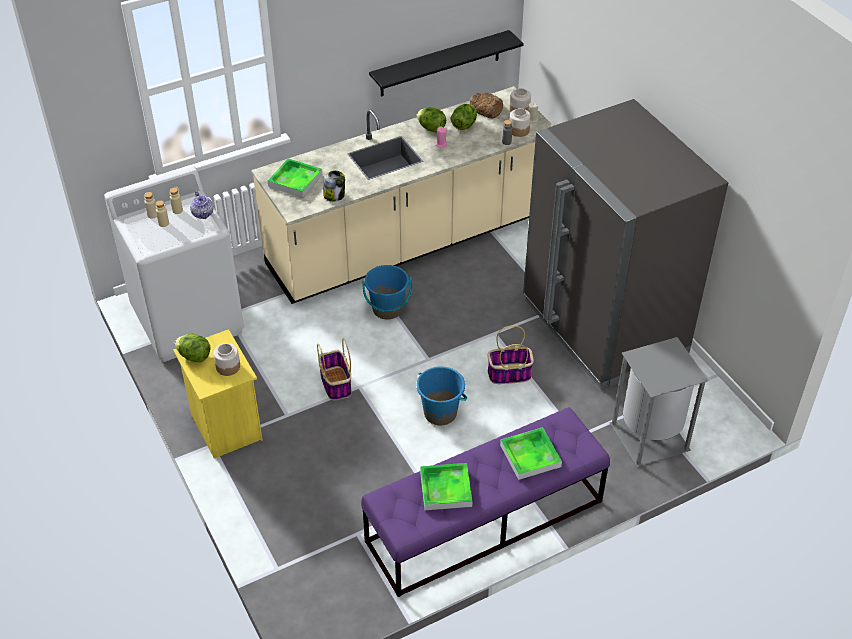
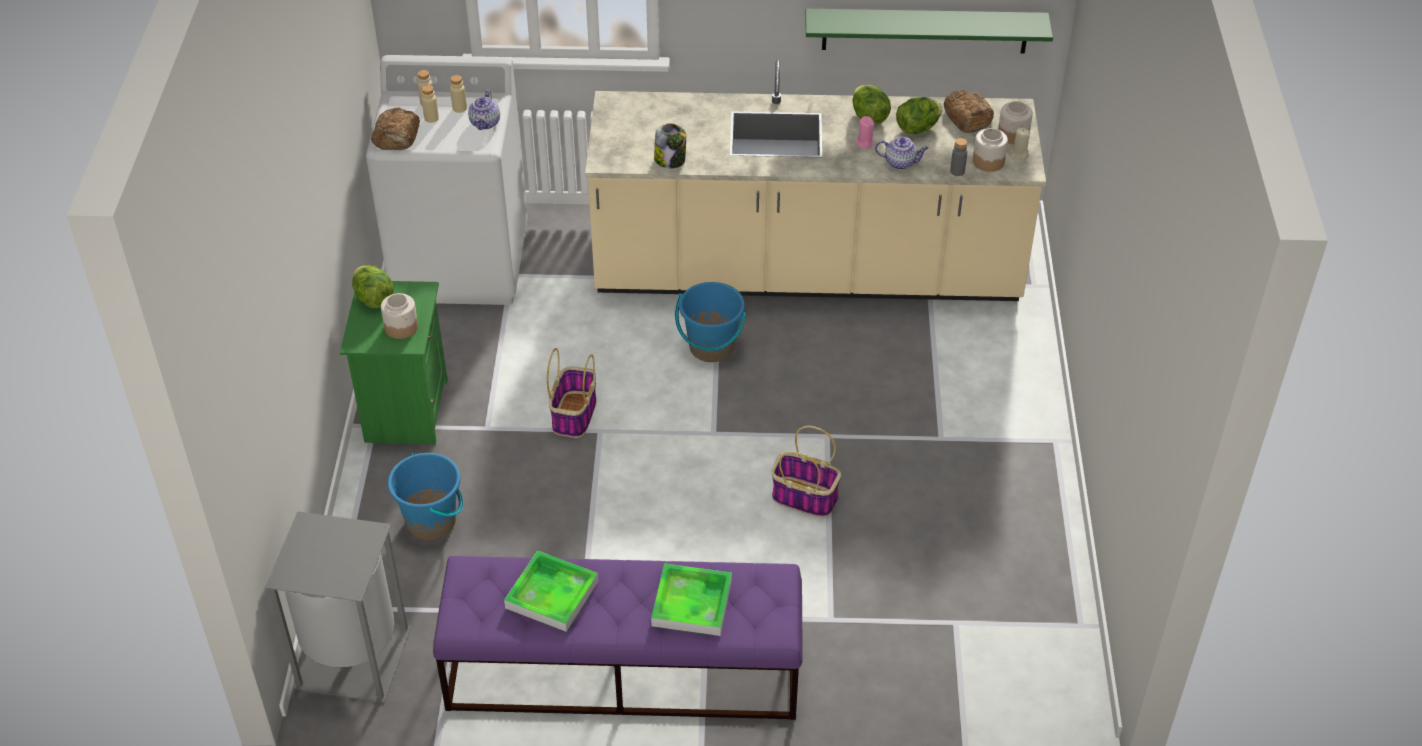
camera: 30 degrees right, 0 degrees up
yellow nightstand [173,329,263,458] -> green nightstand [340,281,448,446]
tray [268,158,323,198] -> none
black shelf [369,30,524,97] -> green shelf [805,8,1053,54]
blue bucket [417,366,467,425] -> blue bucket moved to [388,453,463,540]
grey fridge [523,99,728,389] -> none
grey trash can [610,337,708,467] -> grey trash can moved to [265,511,411,702]
none -> bread [371,108,420,150]
none -> teapot [875,136,928,169]

